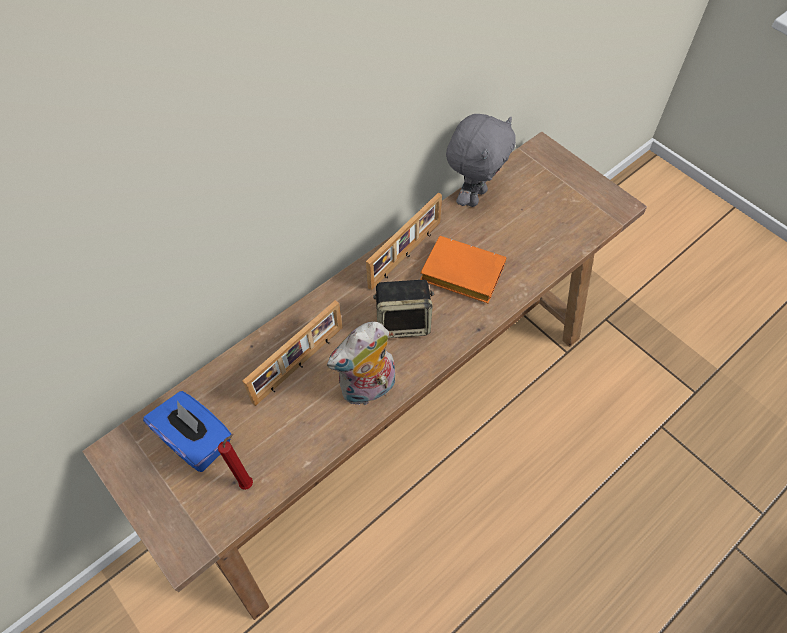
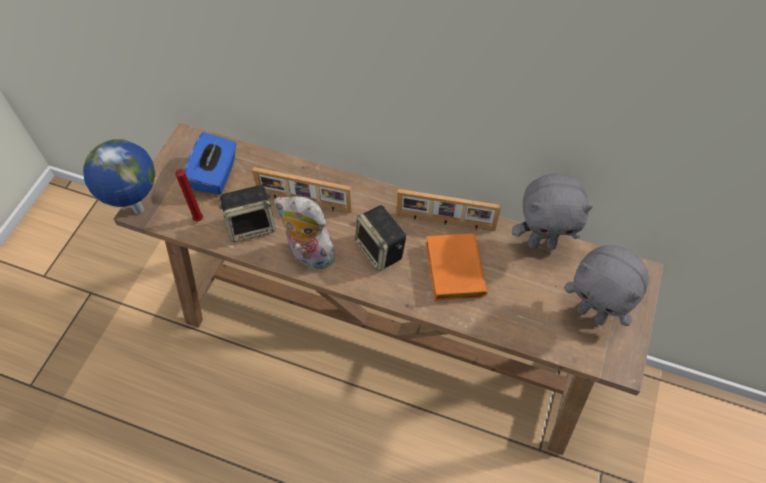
camera: 60 degrees right, 0 degrees up
none -> globe [83,139,155,214]
none -> speaker [219,185,275,242]
none -> grey plush toy [564,245,649,326]

